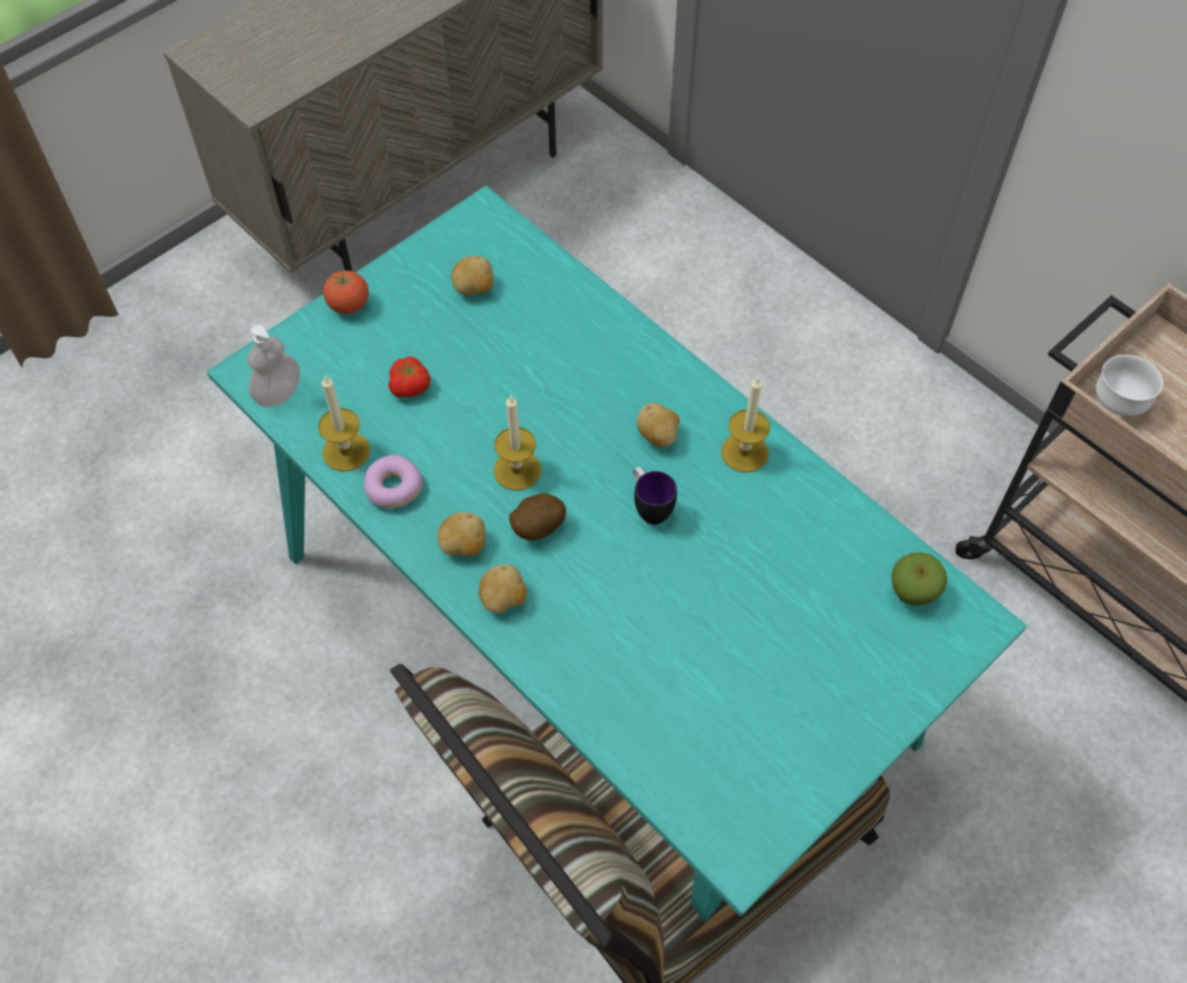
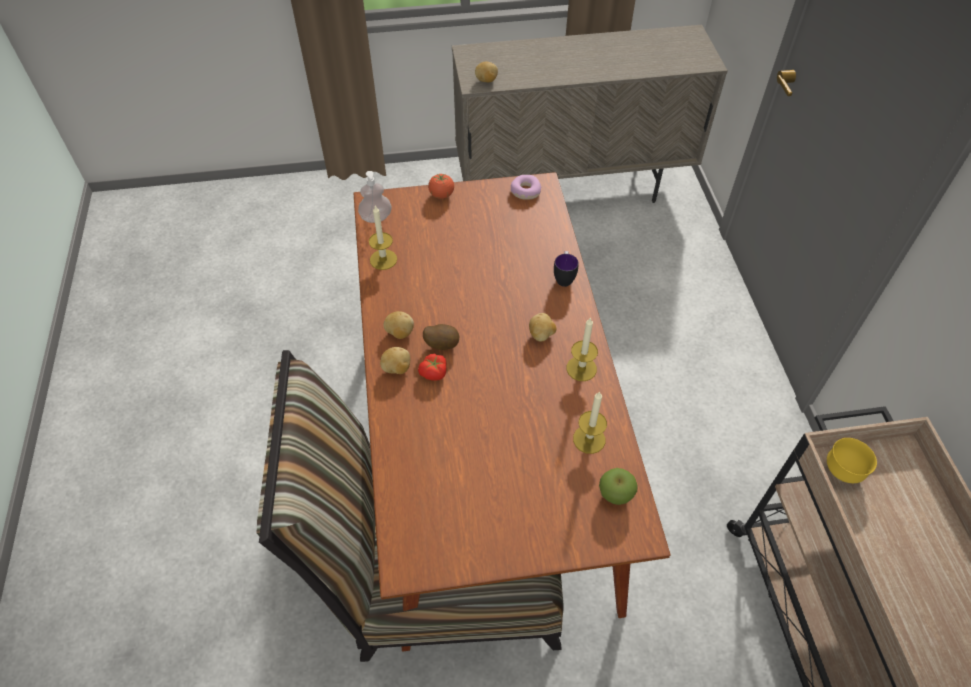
camera: 35 degrees right, 5 degrees down
turquoise dining table [207,186,1027,922] -> brown dining table [353,172,670,652]
donut [364,455,423,509] -> donut moved to [511,175,541,200]
tomato [388,356,430,397] -> tomato moved to [418,354,447,381]
potato [451,256,493,296] -> potato moved to [475,62,498,83]
candle [494,396,541,491] -> candle moved to [573,391,607,454]
mug [633,467,677,525] -> mug moved to [554,251,579,287]
white bowl [1096,355,1163,416] -> yellow bowl [827,438,877,483]

